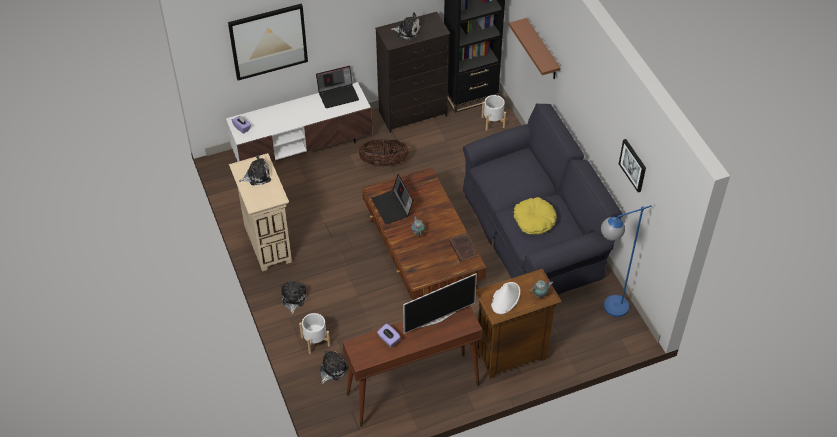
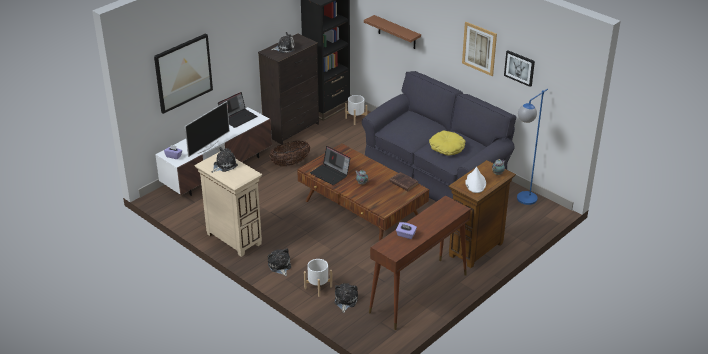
camera: 25 degrees left, 15 degrees down
television [403,273,477,334] -> television moved to [185,101,230,157]
none -> picture [462,22,497,76]

